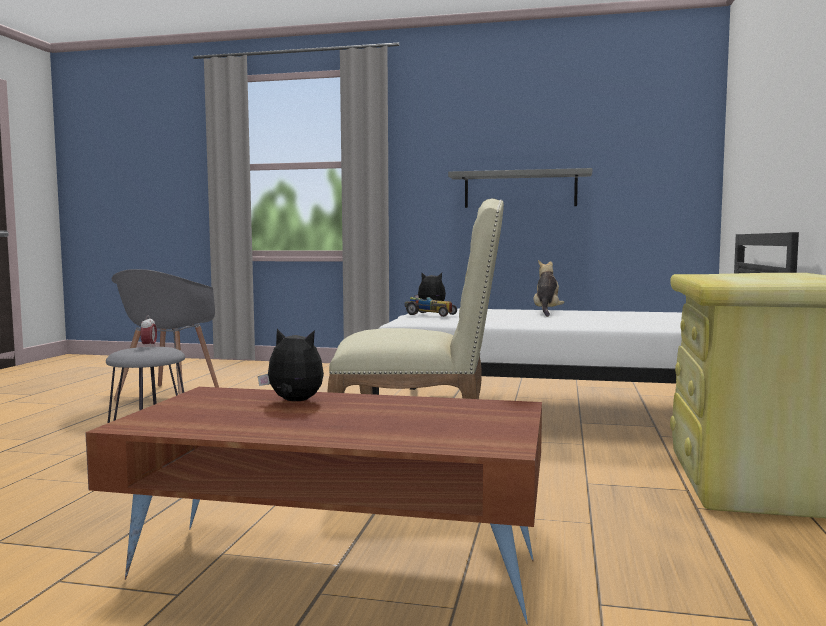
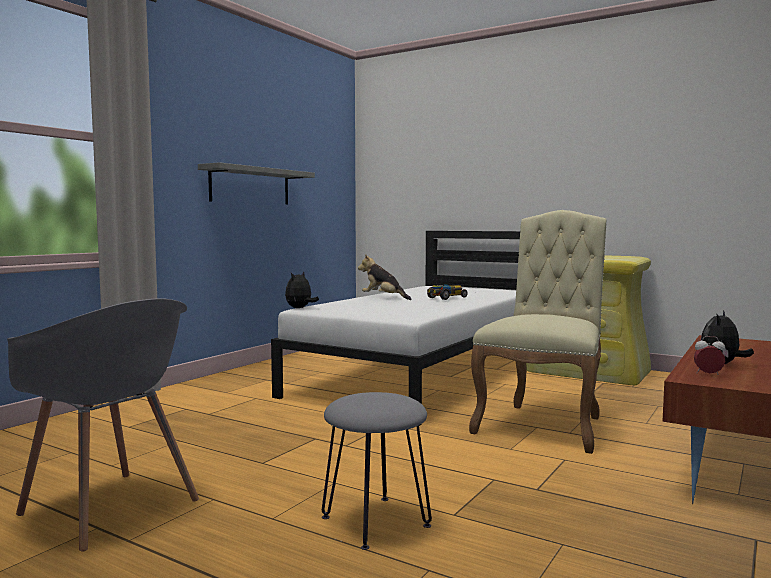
camera: 70 degrees left, 0 degrees up
alarm clock [141,315,157,348] -> alarm clock moved to [694,336,725,375]
toy car [405,297,457,317] -> toy car moved to [427,284,468,300]

